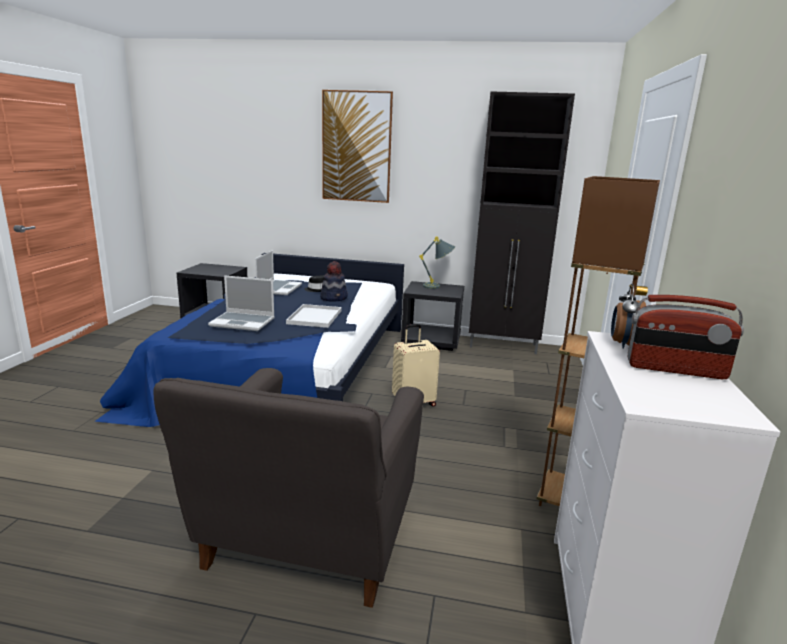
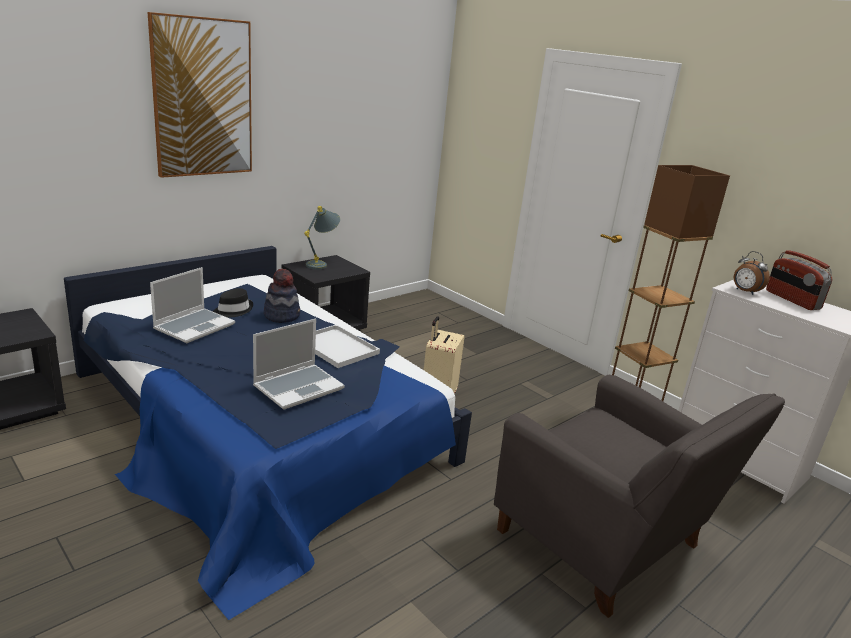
camera: 55 degrees left, 5 degrees up
laptop [255,250,302,295] -> laptop turned 75 degrees clockwise [150,267,235,343]
black cabinet [469,92,575,354] -> none
radio [628,295,744,379] -> radio turned 105 degrees clockwise [766,250,833,310]

